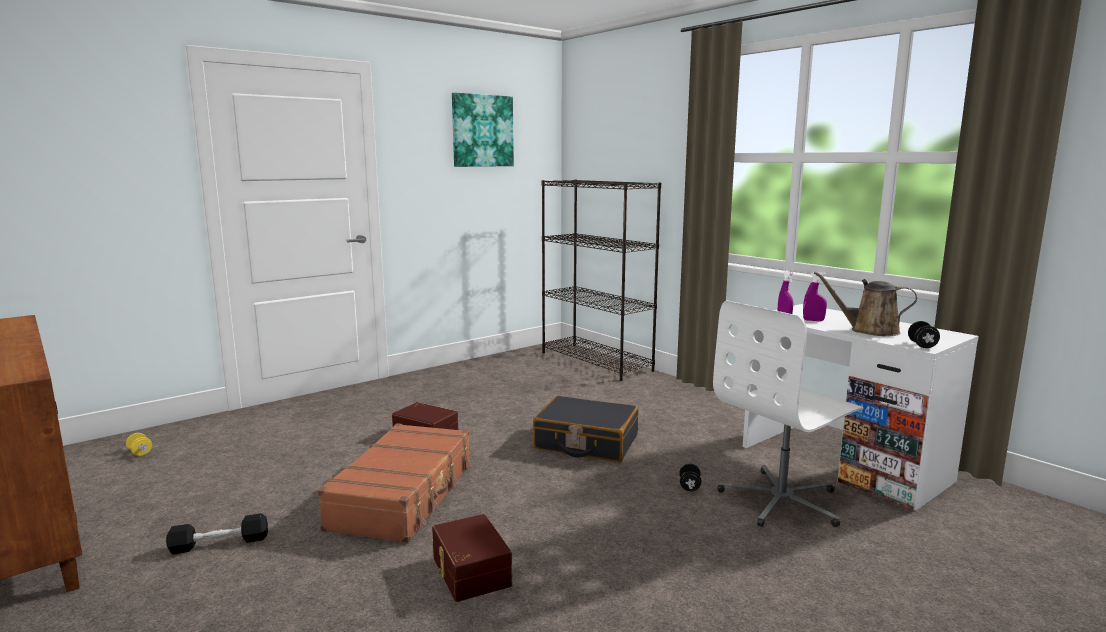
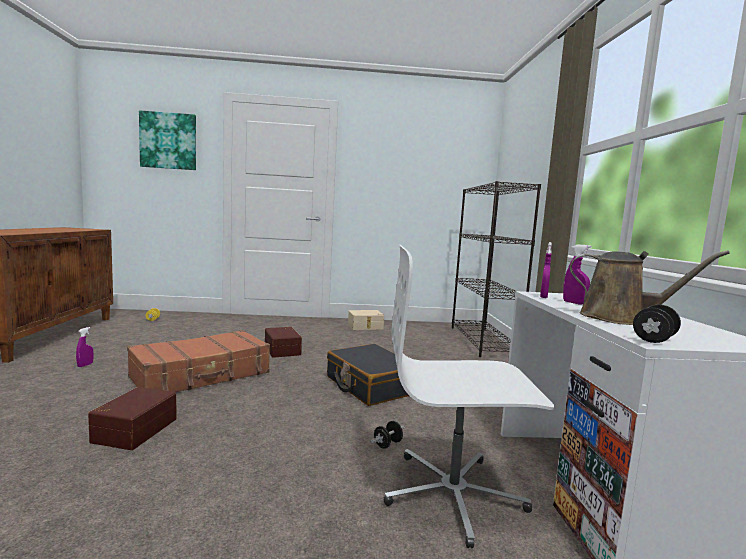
camera: 35 degrees right, 5 degrees down
black dumbbell [166,513,268,554] -> purple spray bottle [76,327,94,367]
picture [452,93,514,167] -> picture moved to [139,110,196,170]
brown watering can [814,271,917,336] -> brown watering can turned 150 degrees clockwise [570,251,730,325]
none -> beige storage box [348,310,384,330]

